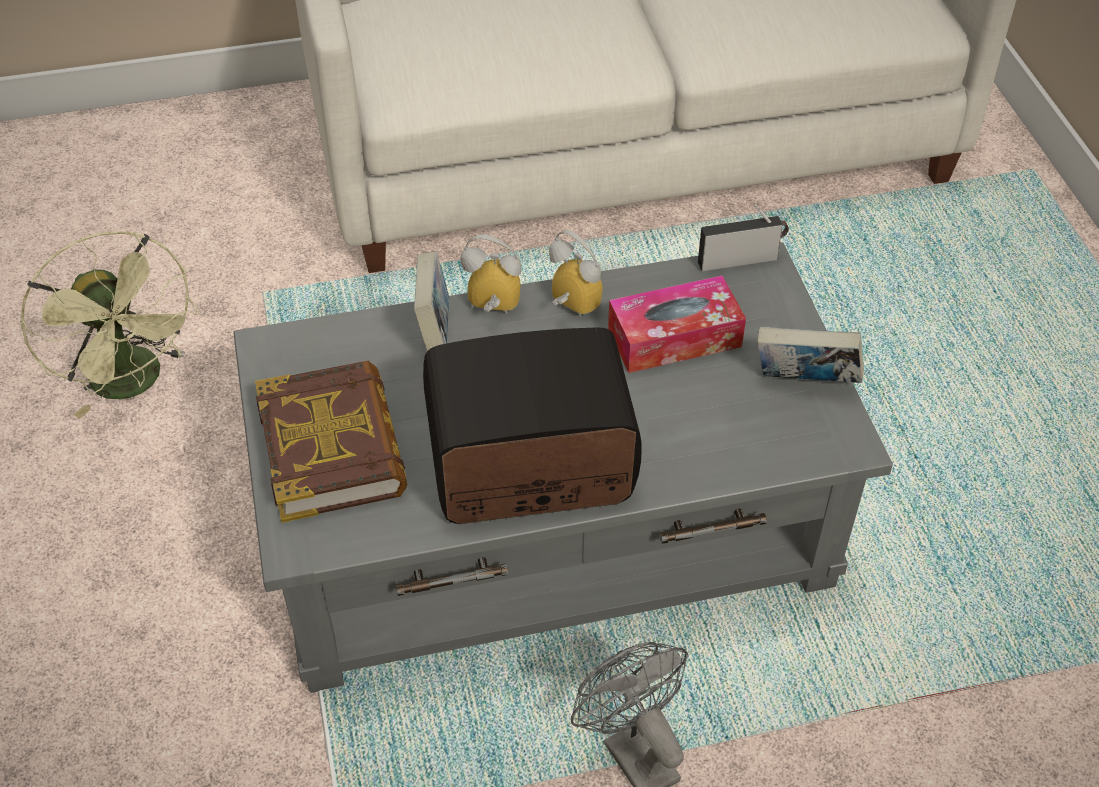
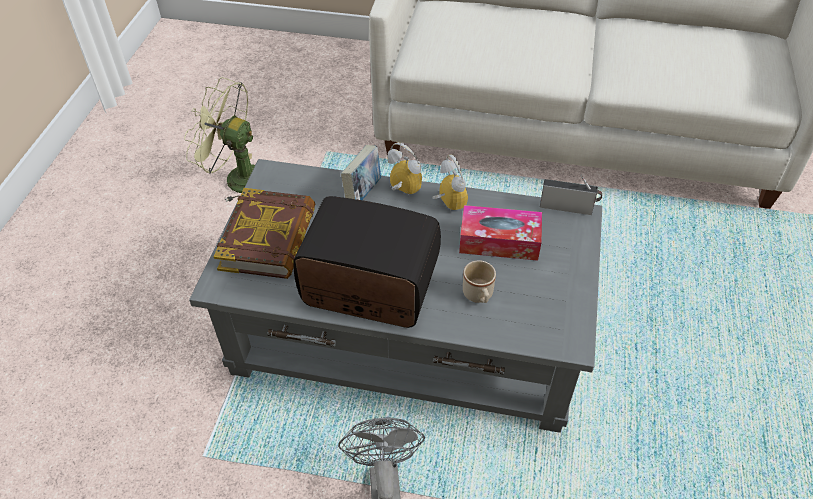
camera: 25 degrees right, 0 degrees up
green fan [20,231,198,418] -> green fan turned 120 degrees clockwise [184,77,256,202]
book [757,327,864,383] -> none
none -> beige mug [463,260,496,303]

